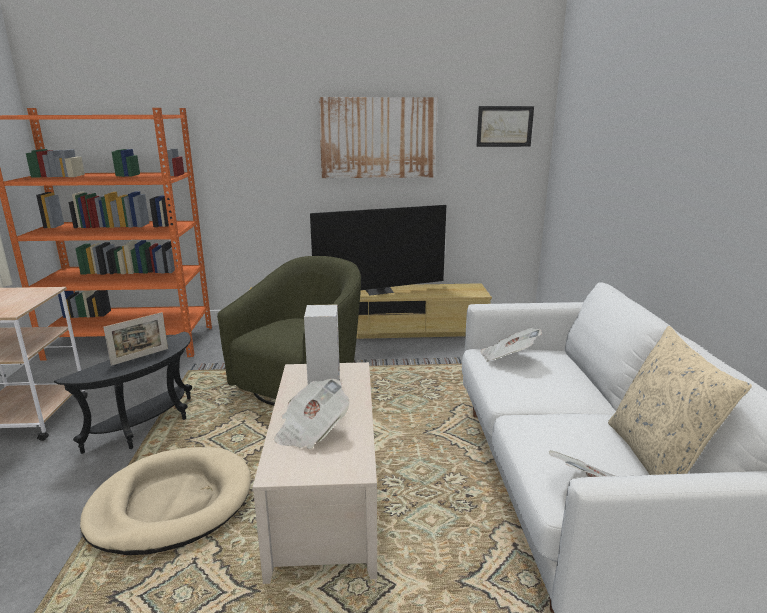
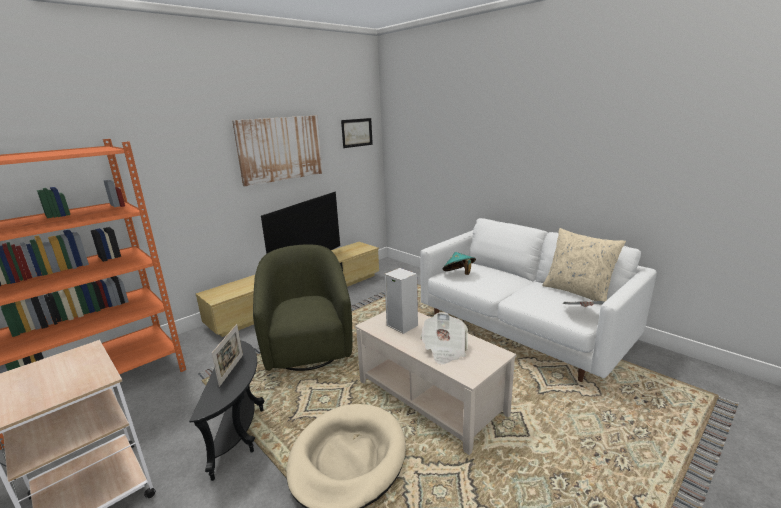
camera: 40 degrees left, 0 degrees up
newspaper [480,327,542,362] -> turquoise hat [442,252,476,275]

